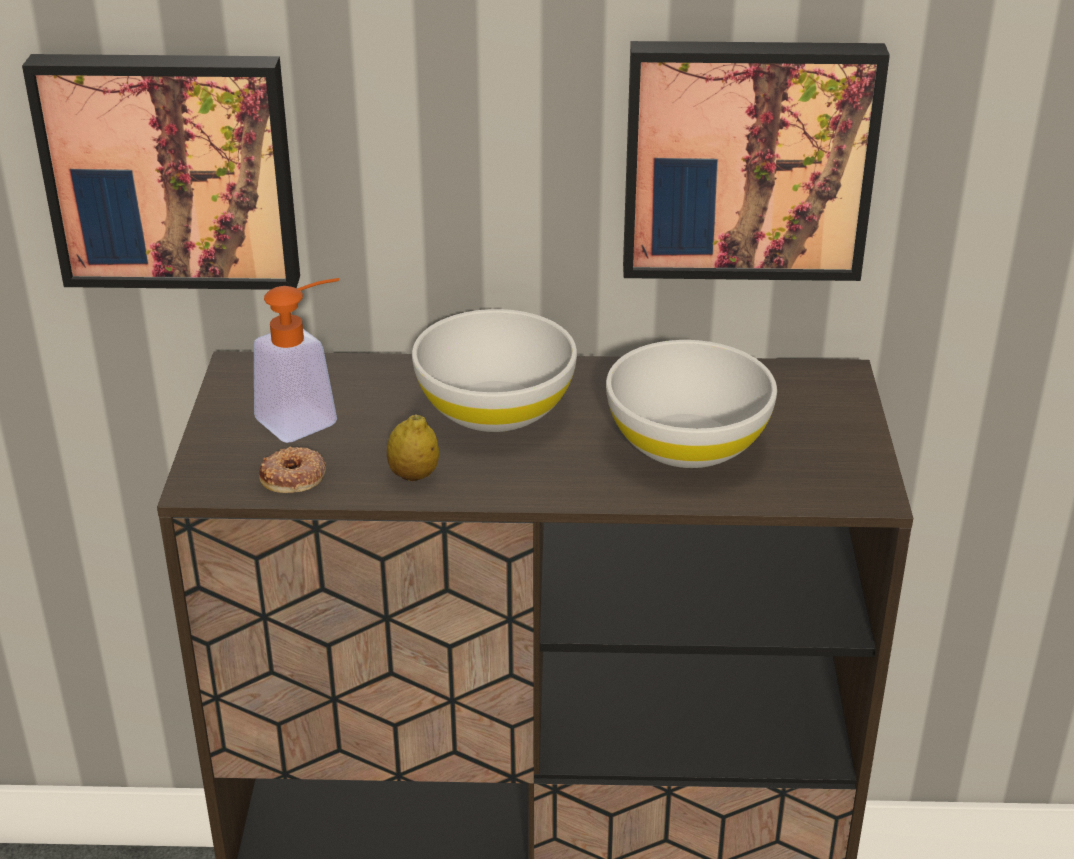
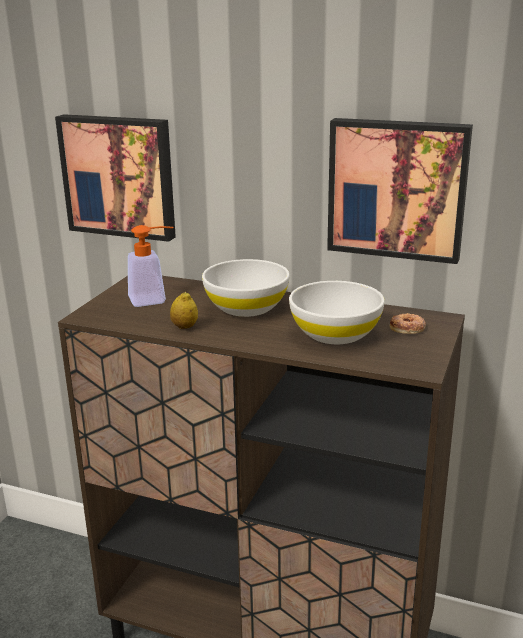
camera: 20 degrees right, 10 degrees down
donut [259,447,326,493] -> donut moved to [390,313,426,334]

